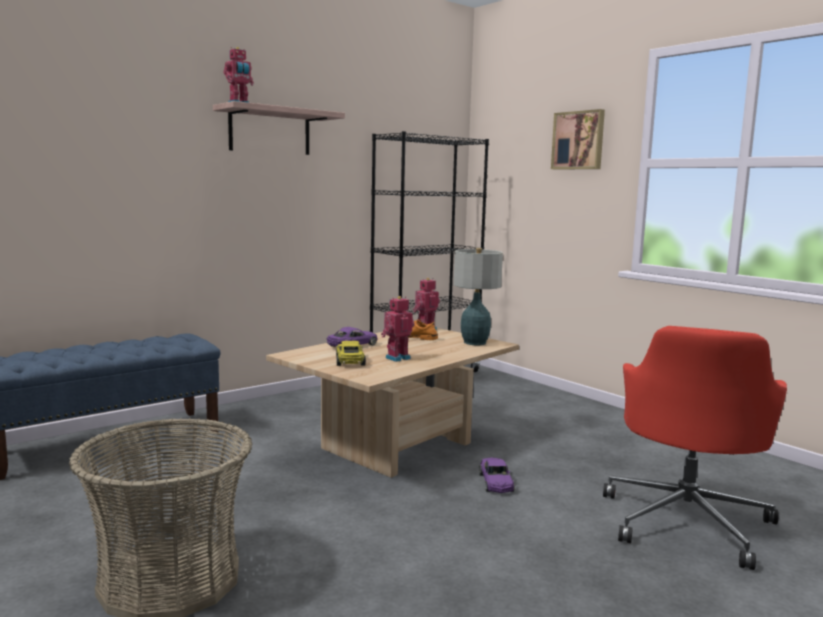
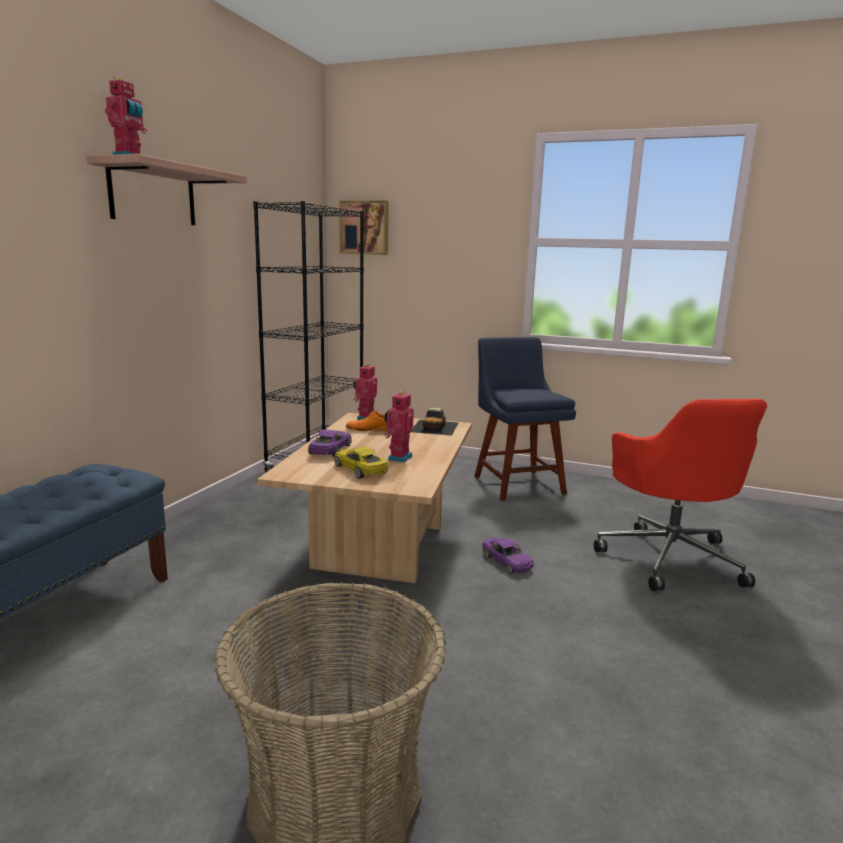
camera: 30 degrees left, 5 degrees up
table lamp [454,248,503,345] -> toy car [411,408,458,436]
picture [551,109,605,169] -> picture moved to [339,201,389,255]
none -> blue chair [474,337,576,501]

